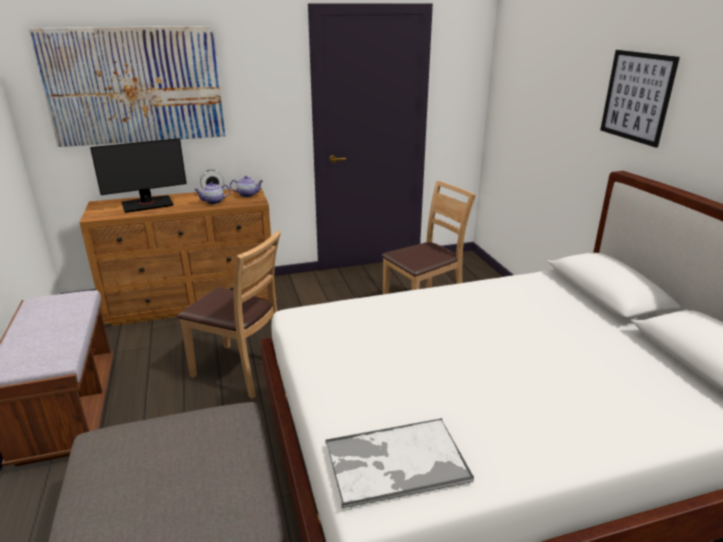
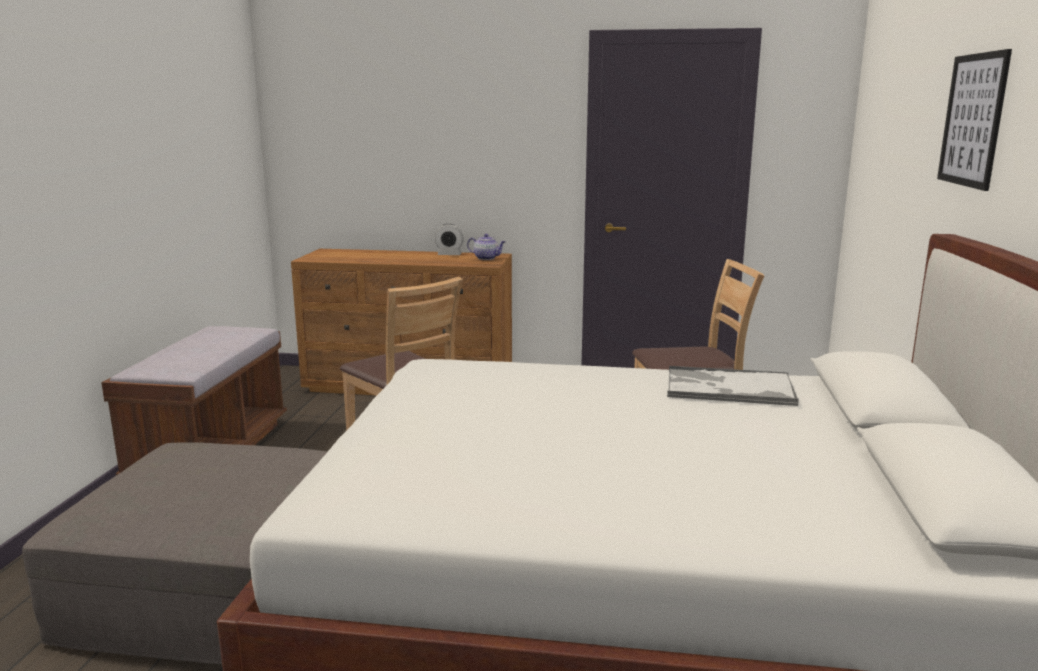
camera: 25 degrees right, 10 degrees down
picture [28,26,225,147] -> none
monitor [90,138,187,213] -> none
teapot [194,182,230,204] -> none
tray [326,418,474,508] -> tray moved to [667,366,799,406]

